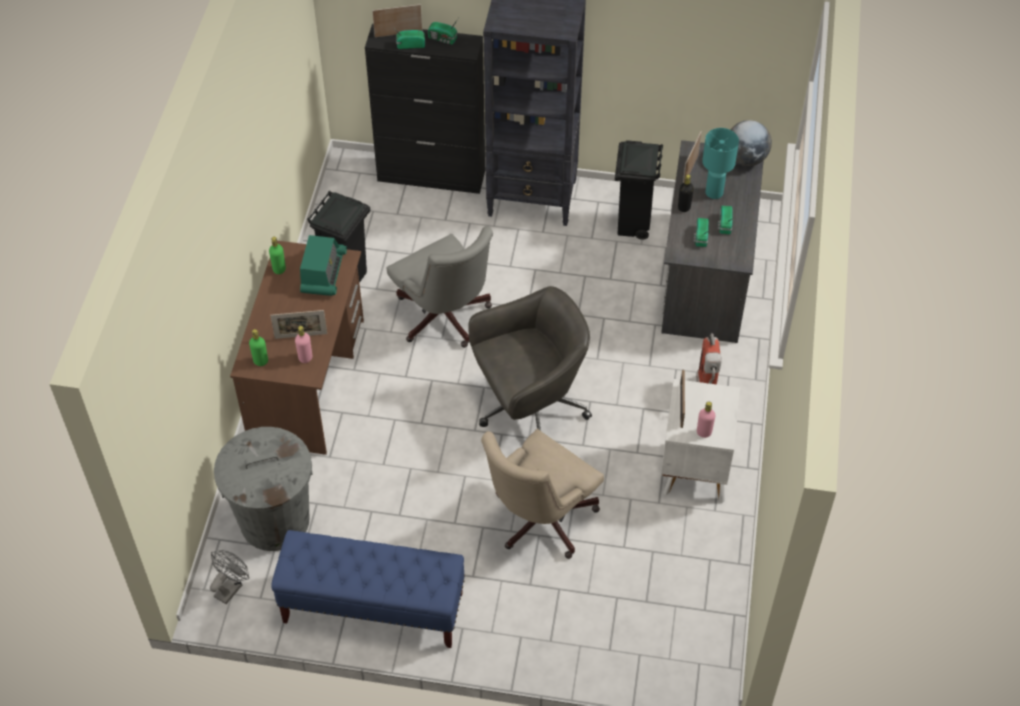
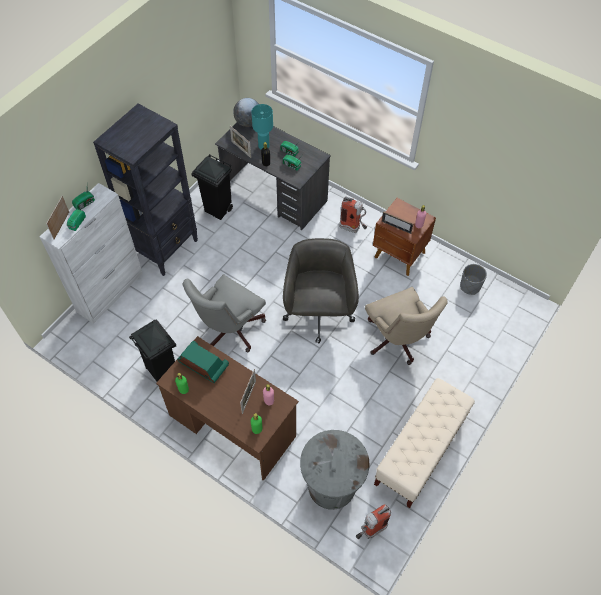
camera: 65 degrees left, 5 degrees up
grey fan [210,550,249,604] -> fire extinguisher [356,505,391,539]
blue bench [271,530,465,648] -> beige bench [374,378,475,508]
black cabinet [365,24,485,194] -> white cabinet [39,183,143,324]
grey office chair [387,226,493,348] -> grey office chair turned 135 degrees clockwise [183,274,266,352]
white nightstand [661,379,740,503] -> brown nightstand [373,198,436,276]
none -> grey planter [460,264,487,295]

